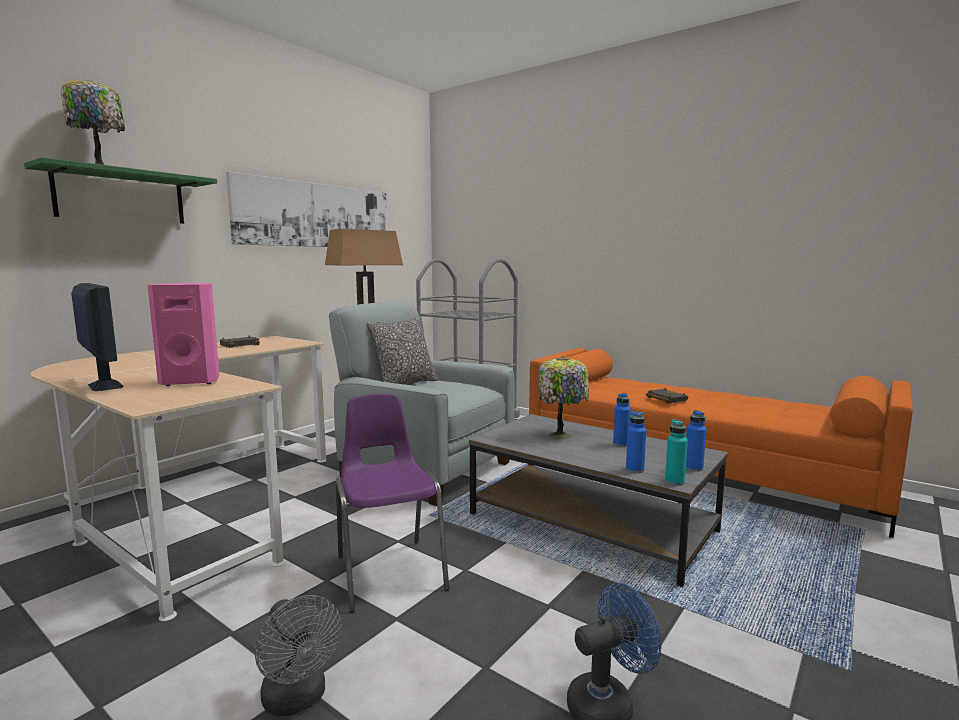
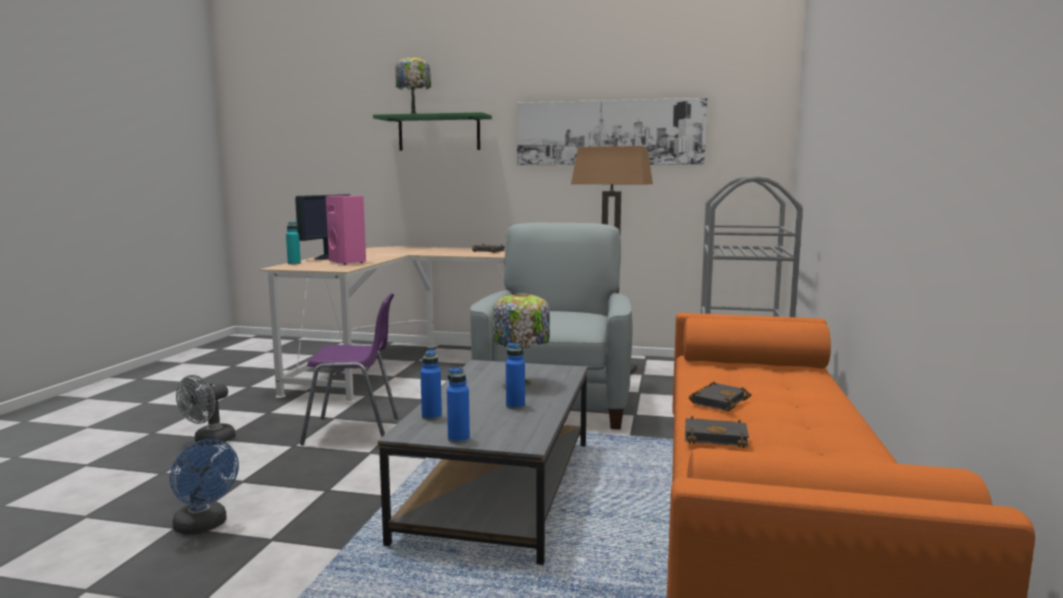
camera: 65 degrees right, 0 degrees up
purple chair [336,394,449,613] -> purple chair turned 45 degrees clockwise [300,293,398,445]
pillow [367,317,438,385] -> none
turquoise bottle [665,419,688,486] -> turquoise bottle moved to [286,222,301,264]
none -> black book [685,416,749,448]

